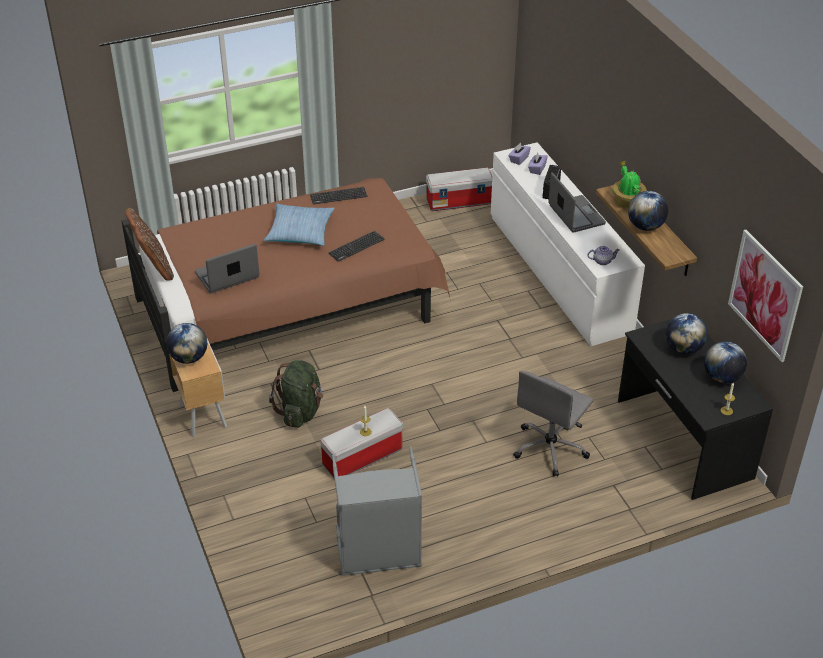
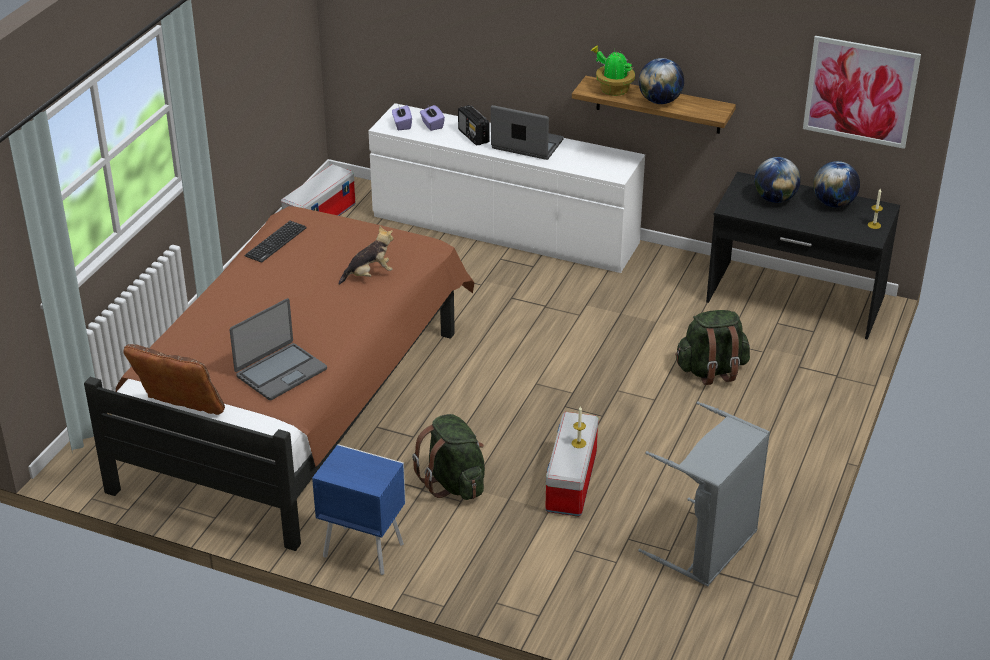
camera: 45 degrees left, 5 degrees down
globe [166,323,207,364] -> none
brown nightstand [169,339,227,437] -> blue nightstand [312,444,406,575]
laptop [195,244,259,293] -> laptop turned 150 degrees counterclockwise [230,298,327,400]
pillow [263,203,334,246] -> none
keyboard [328,231,385,262] -> plush toy [339,226,394,285]
grey office chair [513,371,594,477] -> green backpack [675,310,750,385]
teapot [588,246,620,265] -> none

